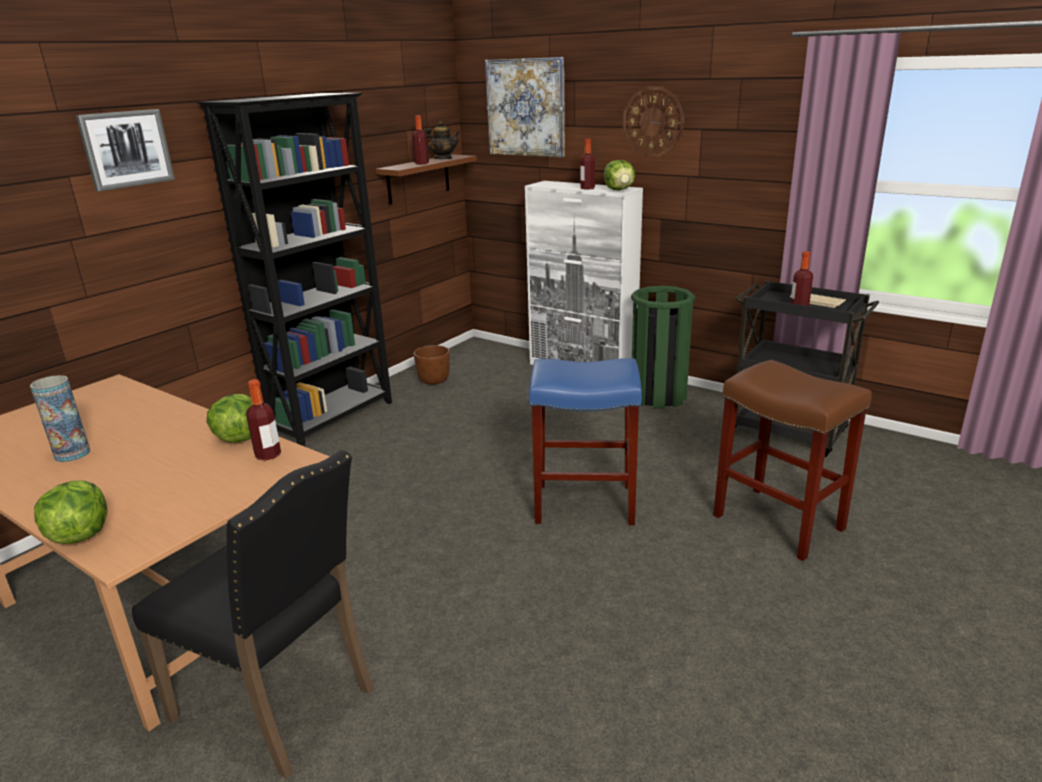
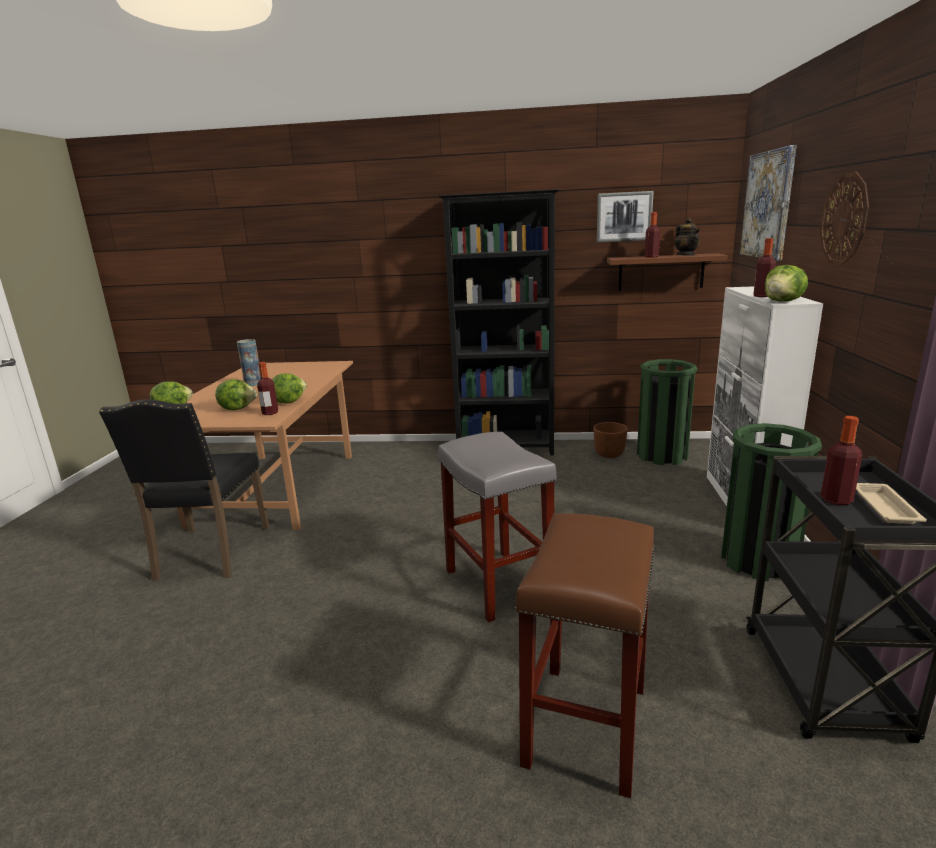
camera: 60 degrees right, 5 degrees down
picture [76,109,175,192] -> picture moved to [597,191,654,242]
blue stool [529,358,642,525] -> grey stool [438,432,556,622]
none -> lettuce [215,379,257,410]
none -> green trash can [637,359,697,465]

